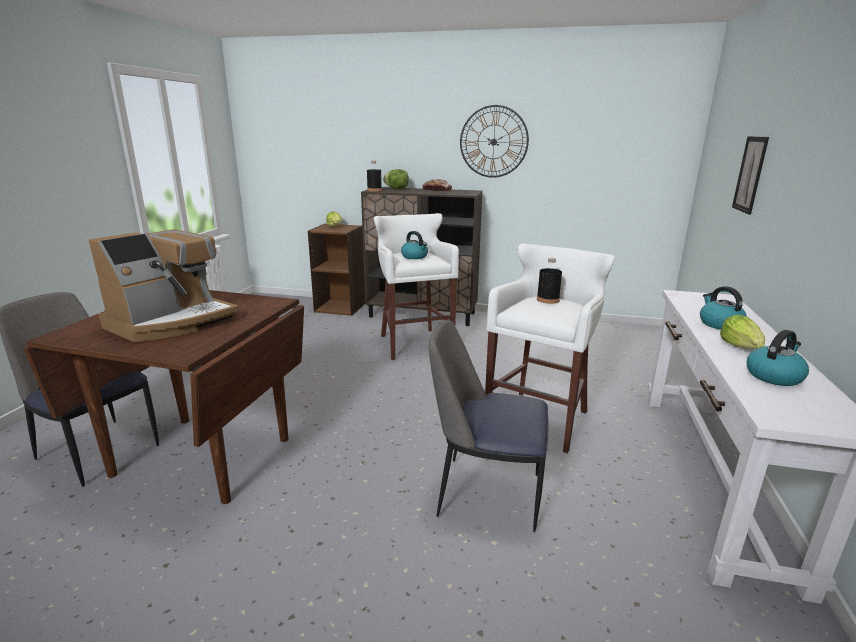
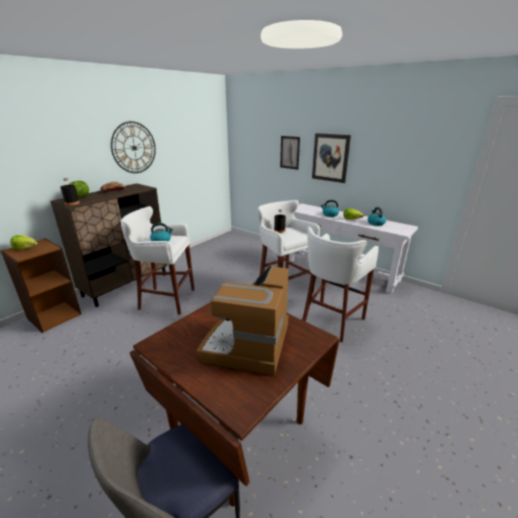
camera: 65 degrees left, 5 degrees up
coffee machine [89,229,239,342] -> coffee machine turned 135 degrees counterclockwise [196,265,289,376]
chair [429,320,549,532] -> white stool [302,227,379,342]
none -> picture [312,133,351,183]

